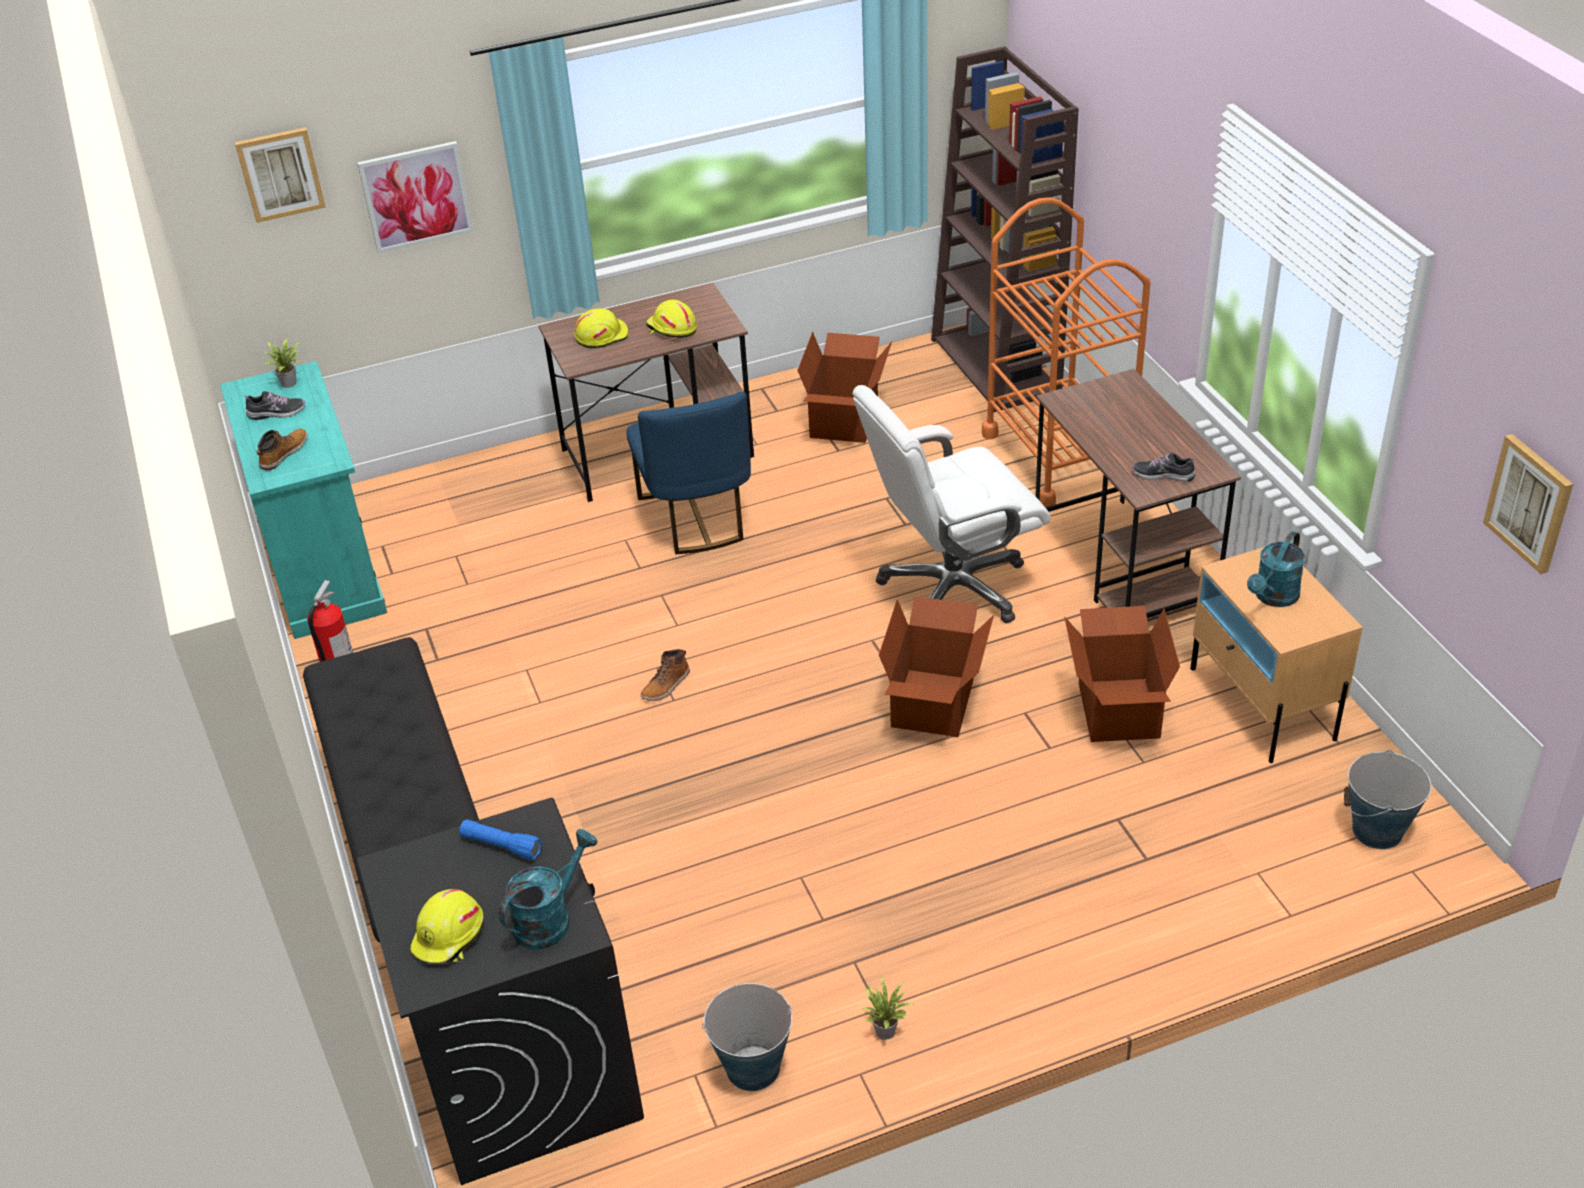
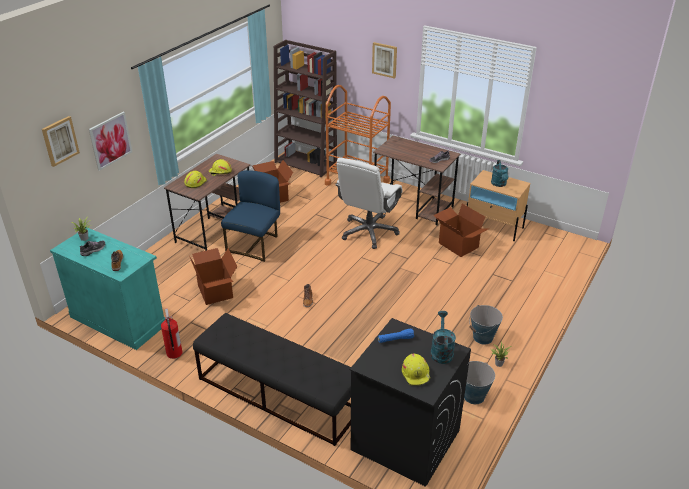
camera: 40 degrees left, 5 degrees down
blue chair [627,392,751,554] -> blue chair turned 105 degrees counterclockwise [221,170,280,262]
cardboard box [879,596,994,737] -> cardboard box moved to [189,248,237,305]
bucket [1344,750,1431,849] -> bucket moved to [469,305,503,345]
picture [1483,434,1573,574] -> picture moved to [372,42,397,79]

